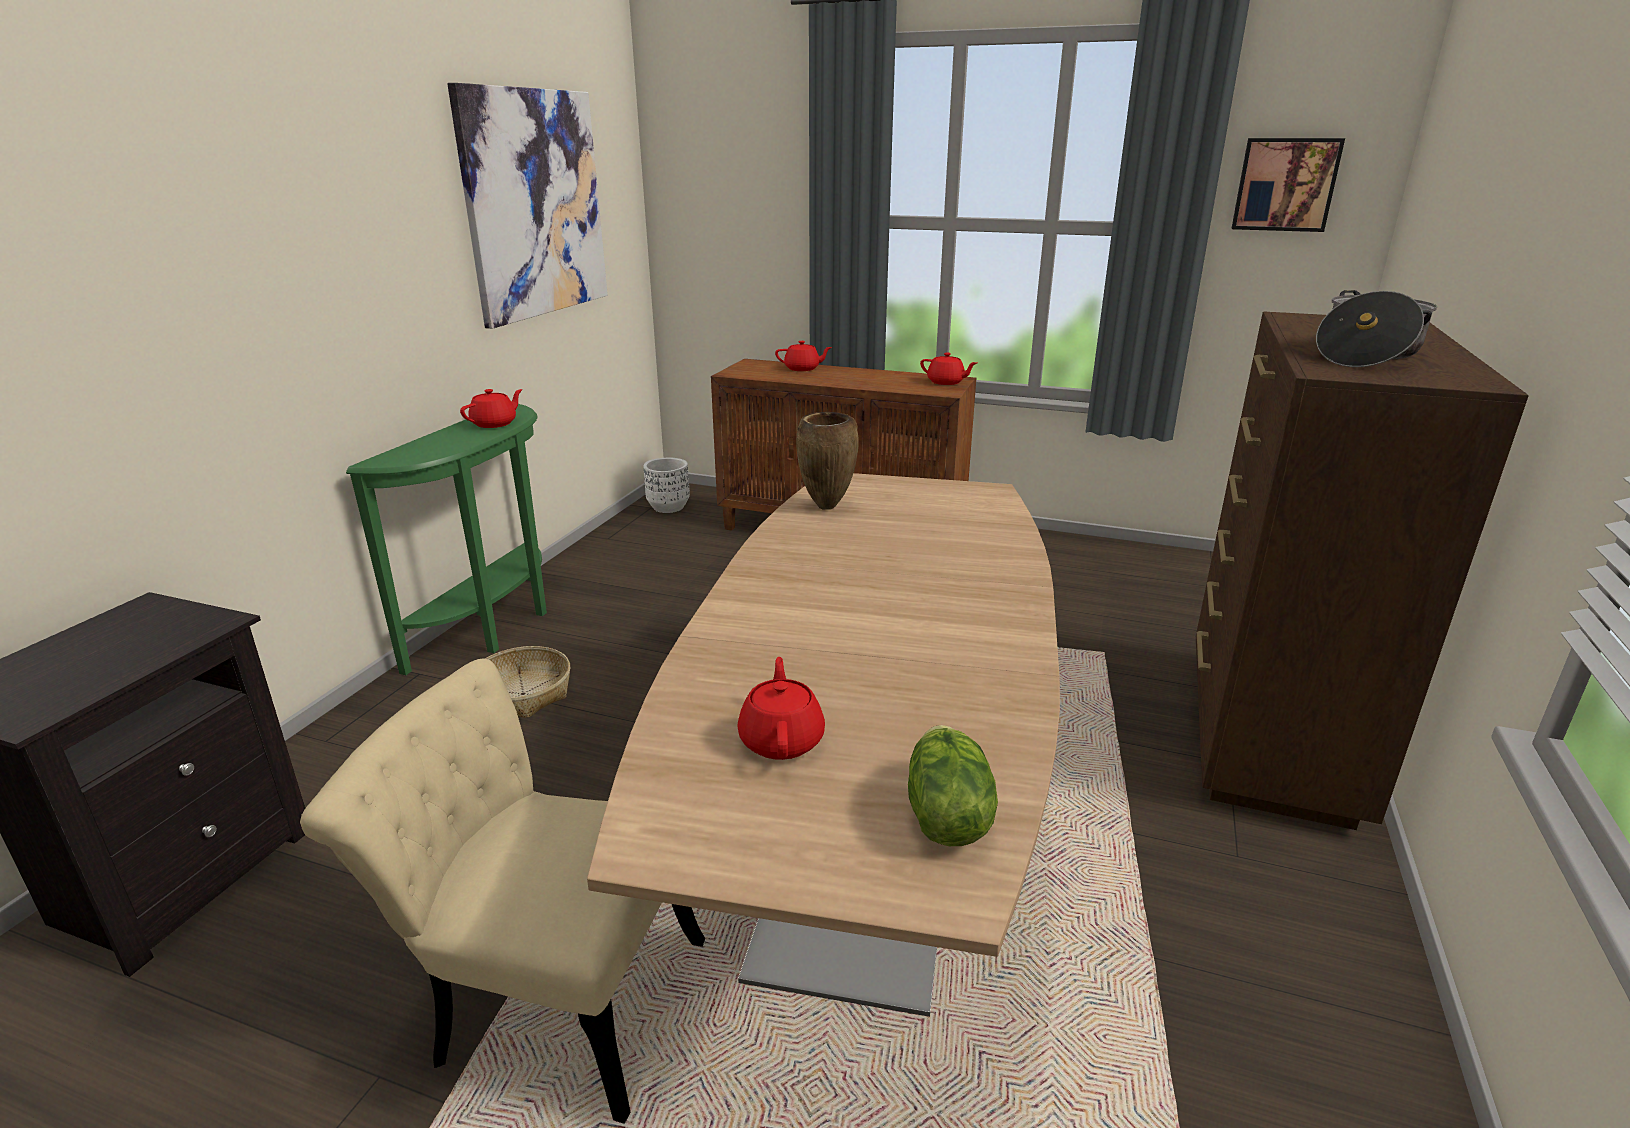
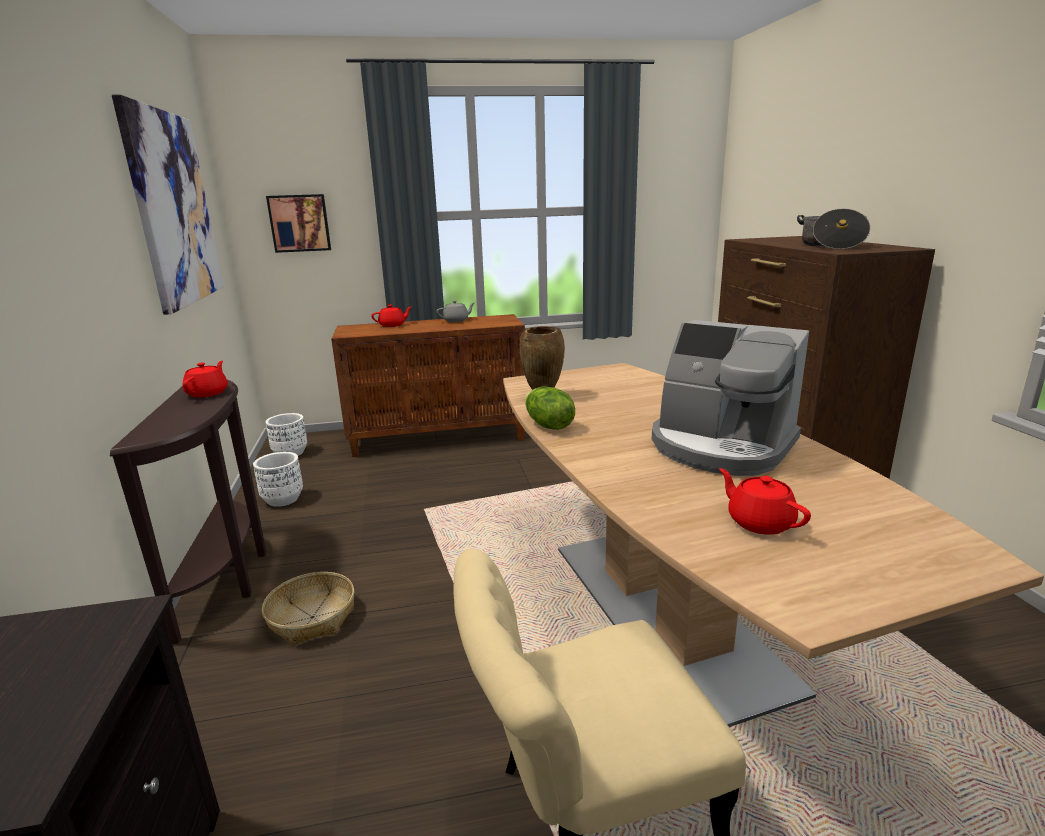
camera: 30 degrees left, 5 degrees down
green console table [346,404,547,675] -> brown console table [110,380,266,644]
lettuce [908,725,998,846] -> lettuce moved to [525,387,575,430]
red teapot [920,353,977,385] -> none
picture [1231,138,1345,232] -> picture moved to [266,194,331,253]
none -> white planter [253,452,303,507]
none -> grey teapot [436,300,475,322]
none -> coffee machine [652,320,809,476]

